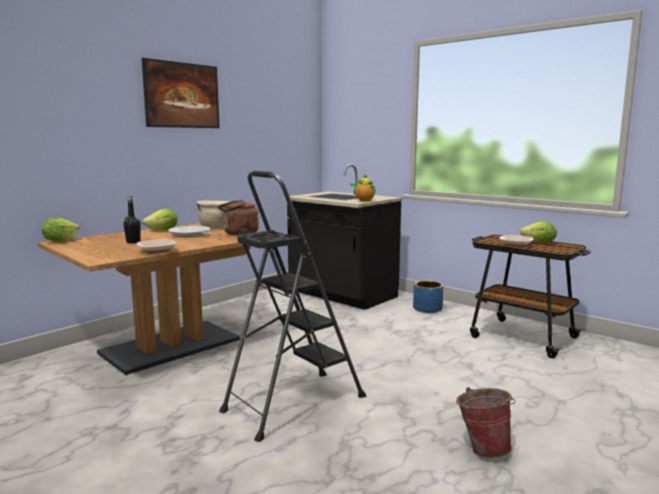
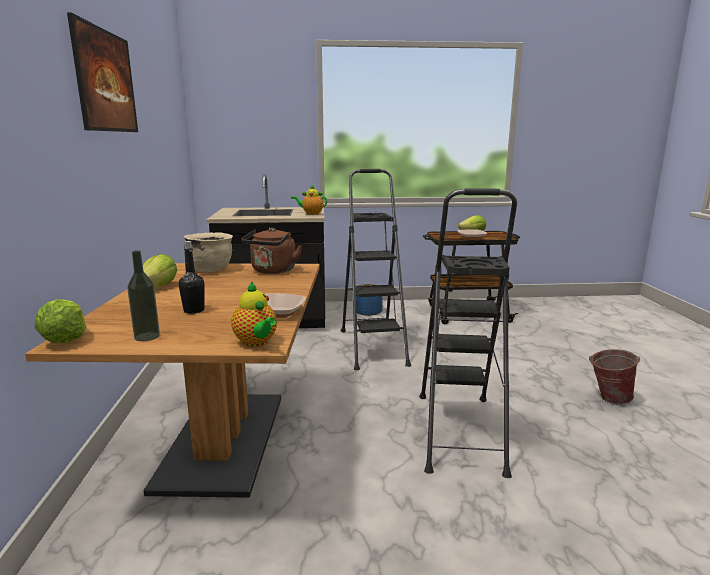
camera: 45 degrees left, 5 degrees up
frying pan [168,226,220,237] -> none
none -> bottle [127,250,160,341]
none -> teapot [231,282,277,347]
none -> step ladder [341,169,411,370]

